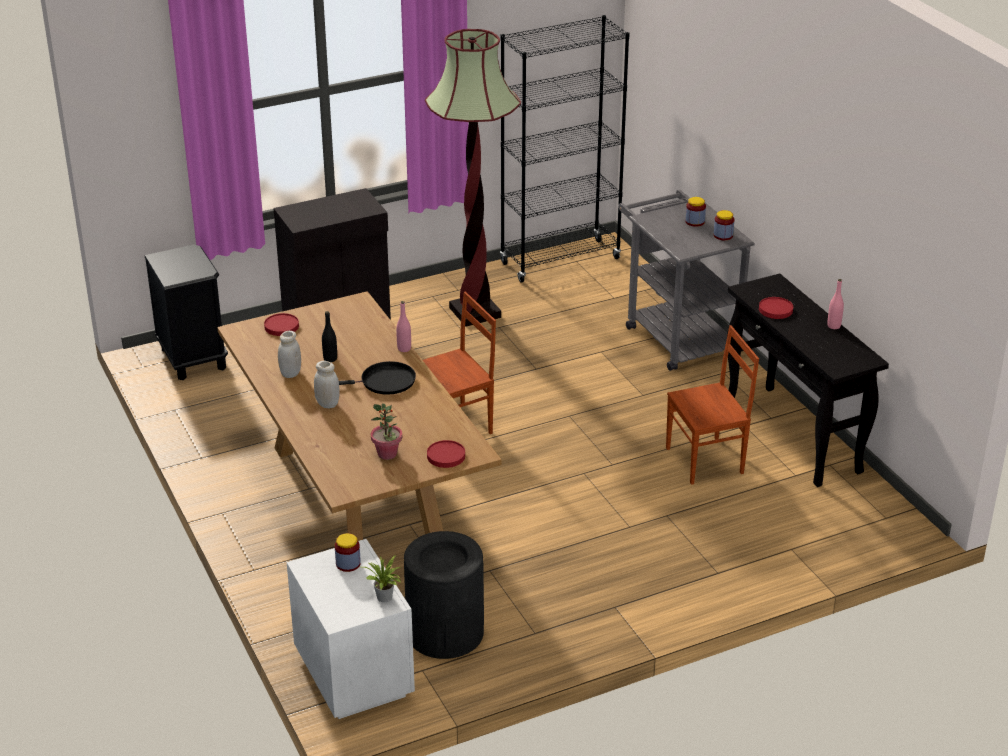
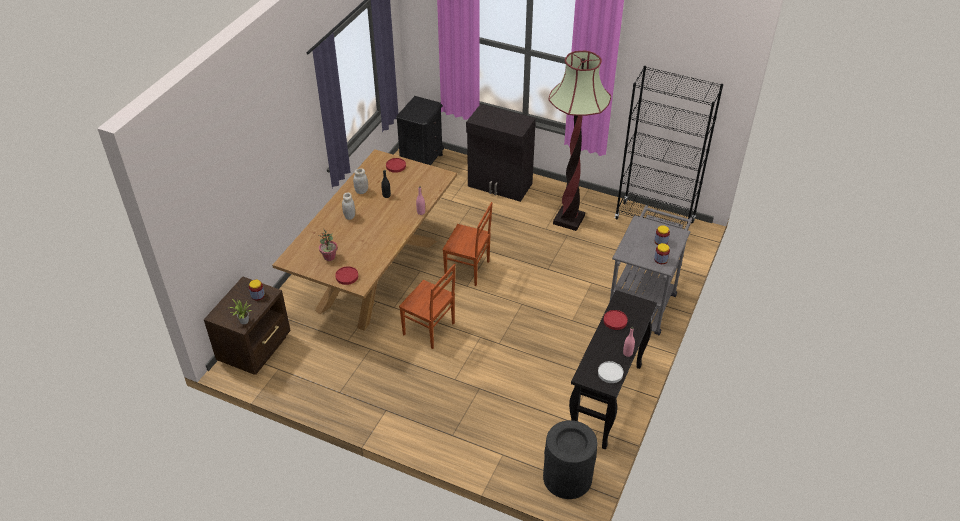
camera: 50 degrees right, 10 degrees up
white nightstand [287,539,415,719] -> brown nightstand [204,277,291,375]
black frying pan [339,361,416,395] -> none
black trash can [404,531,484,659] -> black trash can moved to [543,420,597,499]
brown chair [666,325,759,485] -> brown chair moved to [399,264,455,349]
none -> white plate [598,361,623,383]

